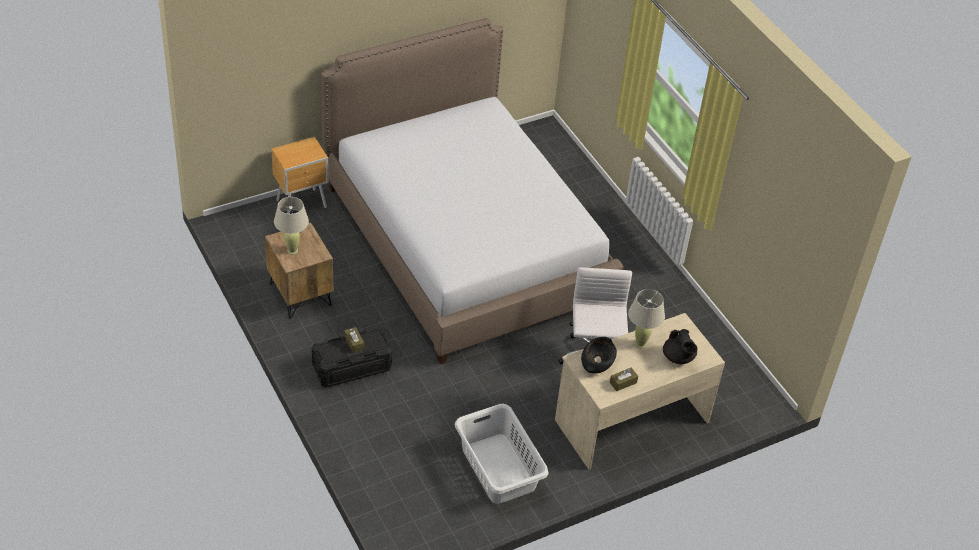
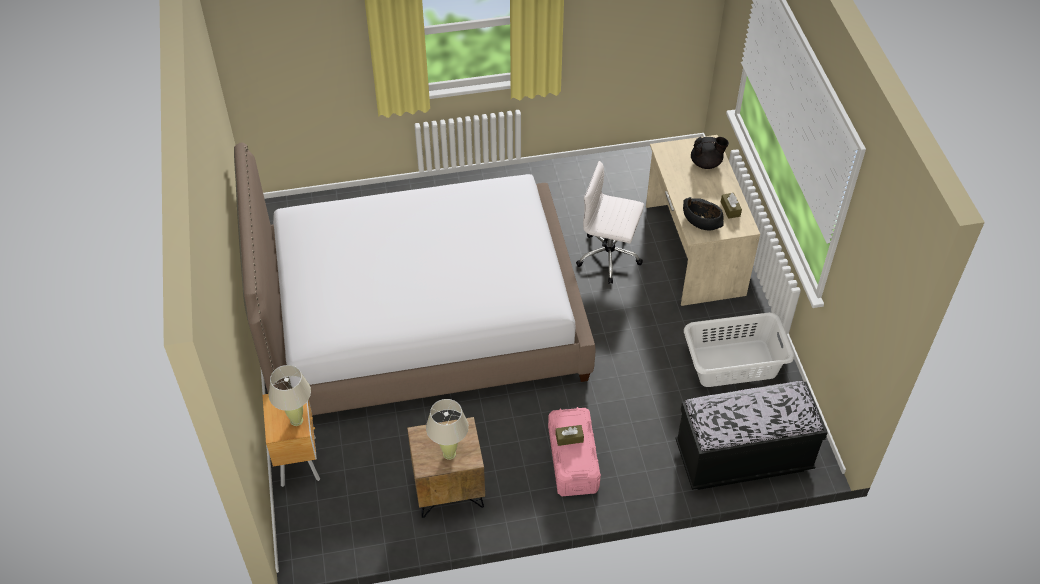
camera: 70 degrees left, 5 degrees up
black storage box [311,328,392,388] -> pink storage box [548,407,601,496]
beige table lamp [628,289,665,348] -> beige table lamp moved to [269,365,311,426]
none -> black bench [675,381,828,490]

